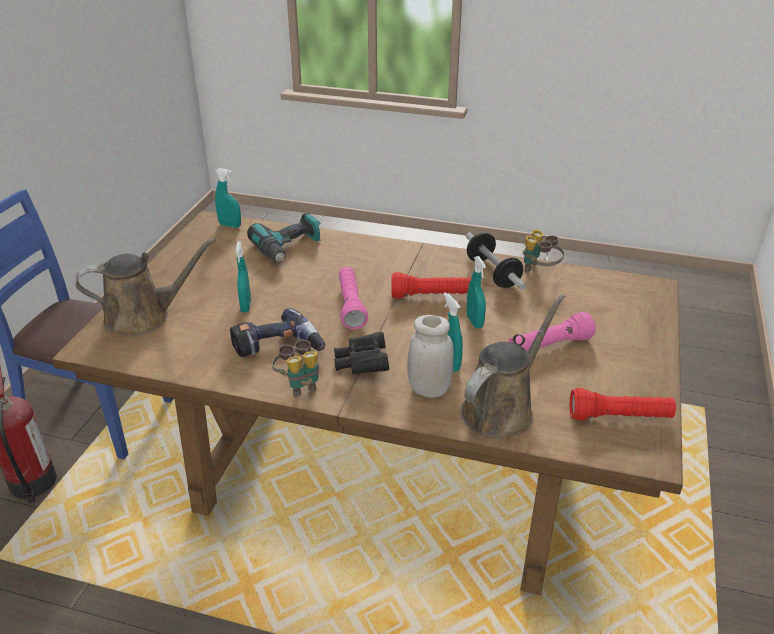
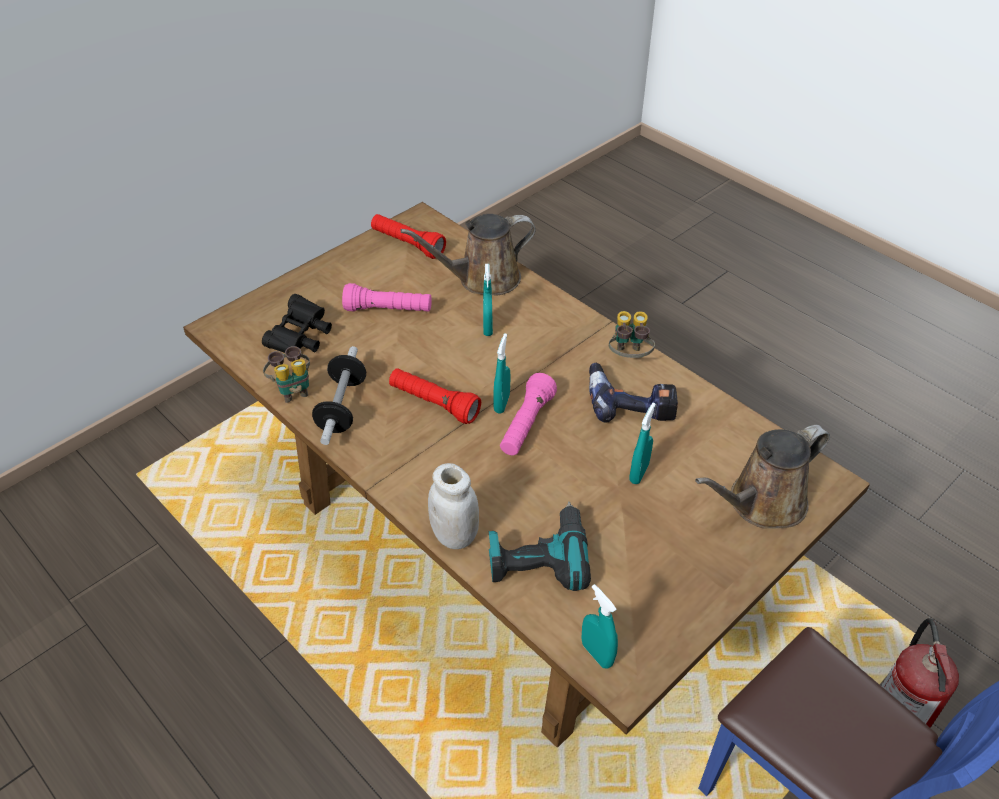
camera: 150 degrees left, 10 degrees up
brown watering can [76,237,216,336] -> brown watering can turned 45 degrees counterclockwise [695,425,830,529]
black binoculars [334,332,389,375] -> black binoculars moved to [262,294,332,353]
white jar [407,315,454,398] -> white jar moved to [428,463,479,549]
turquoise spray bottle [467,256,486,329] -> turquoise spray bottle moved to [494,333,510,414]

